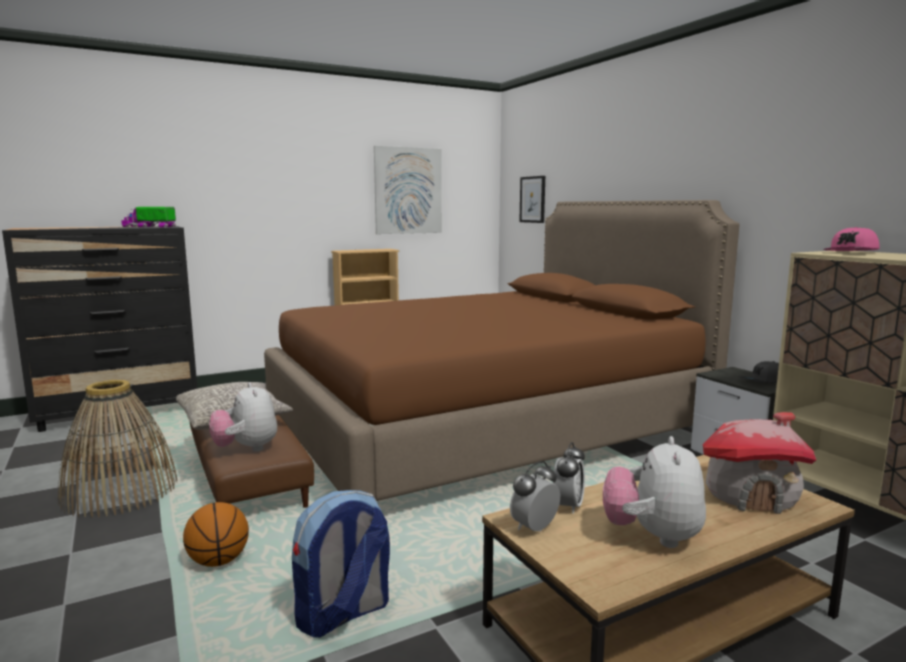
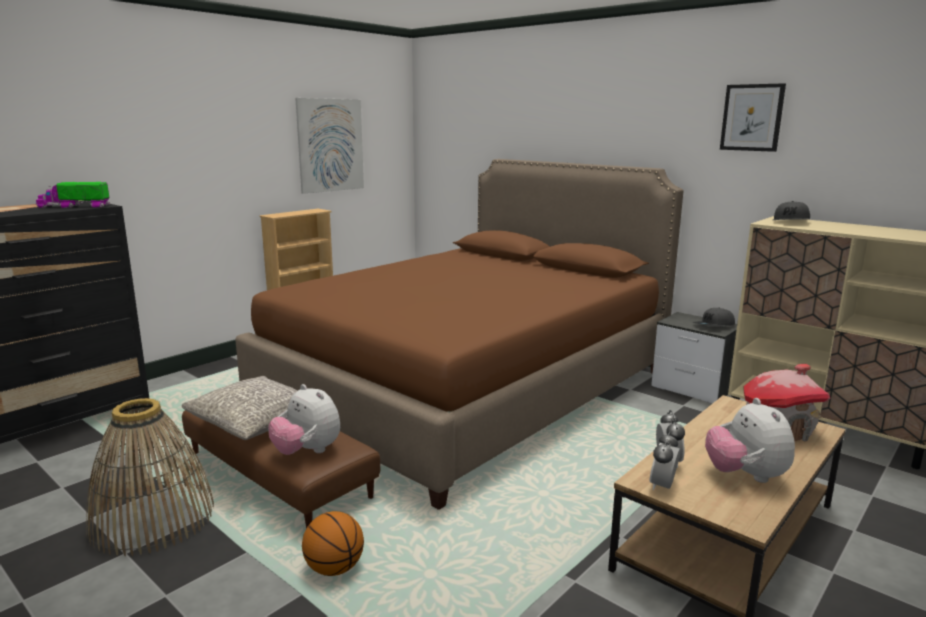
camera: 20 degrees left, 5 degrees up
backpack [292,490,390,638] -> none
picture [519,176,545,223] -> picture moved to [720,83,786,152]
pink cap [823,227,880,251] -> grey cap [773,201,810,220]

